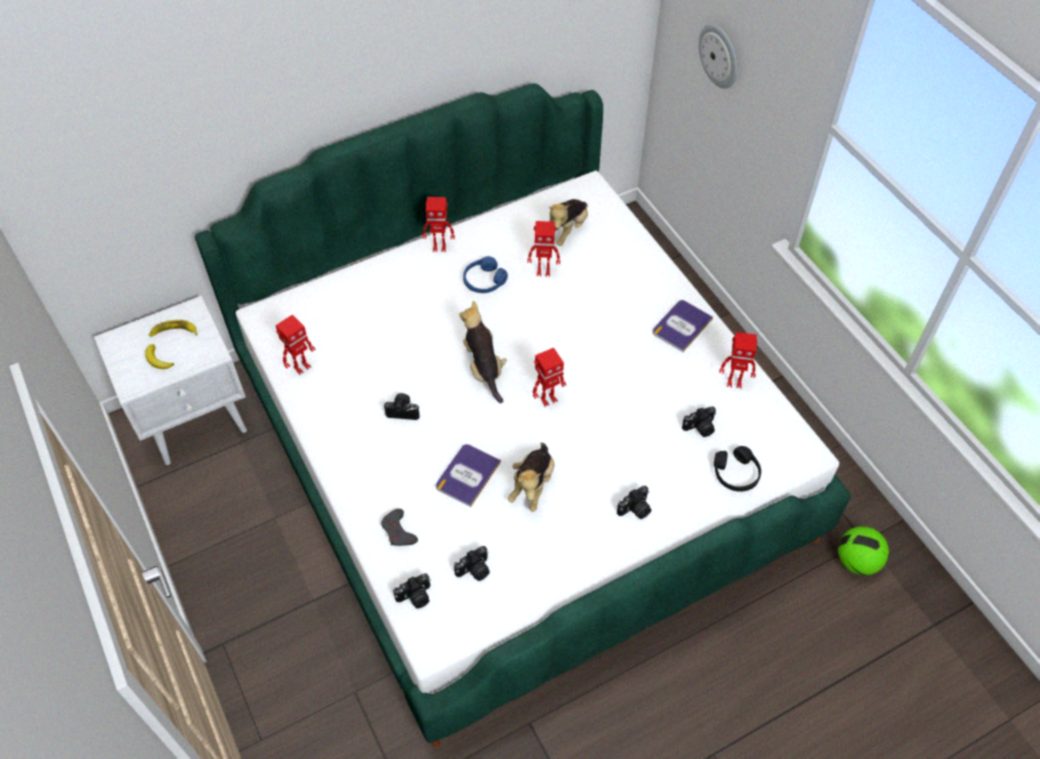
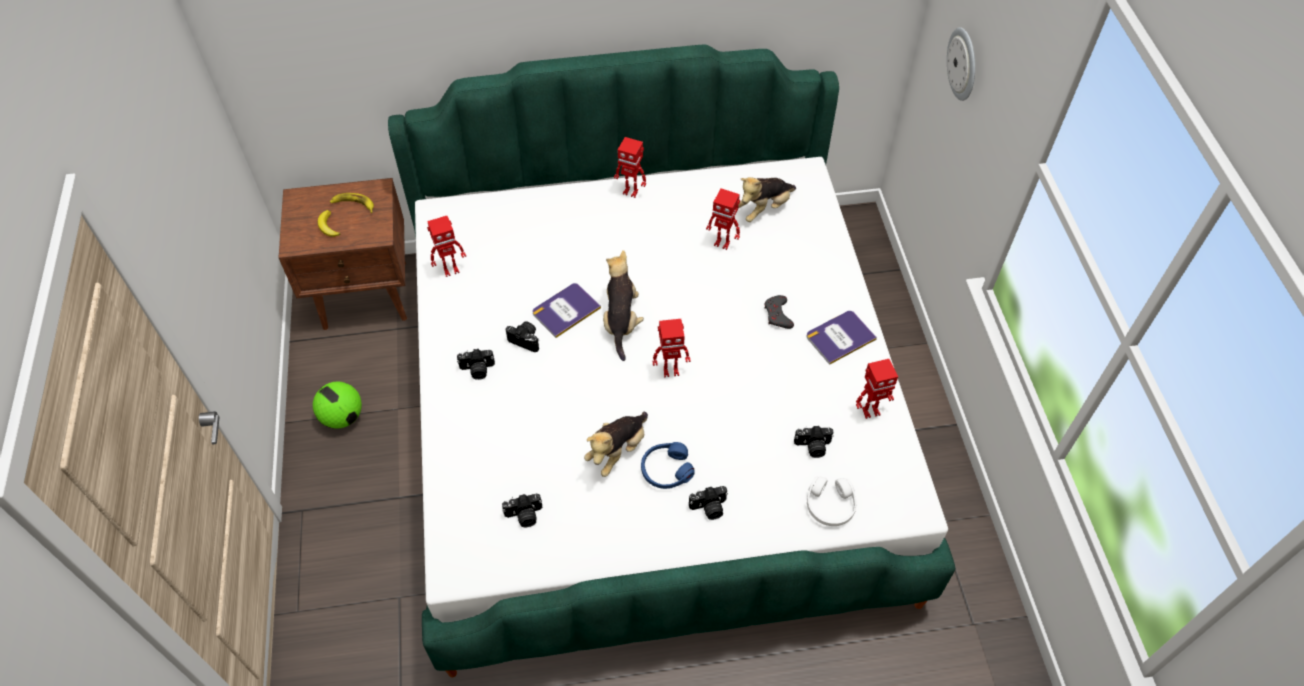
camera: 20 degrees right, 0 degrees up
white nightstand [94,296,247,465] -> brown nightstand [279,178,407,330]
grey game controller [381,509,418,546] -> grey game controller moved to [765,295,794,329]
camera [393,573,431,609] -> camera moved to [457,349,495,380]
book [436,444,501,507] -> book moved to [532,283,601,338]
blue headphones [463,256,508,293] -> blue headphones moved to [641,442,695,489]
black headphones [714,446,761,492] -> white headphones [807,476,857,526]
toy robot [719,332,757,389] -> toy robot turned 45 degrees counterclockwise [856,359,898,419]
football [838,526,889,575] -> football moved to [313,382,362,429]

